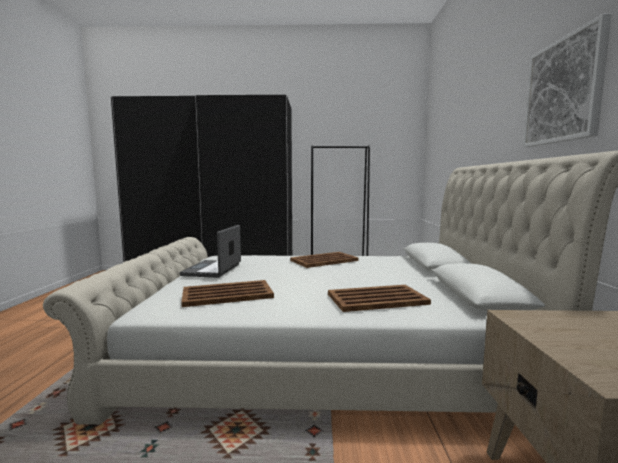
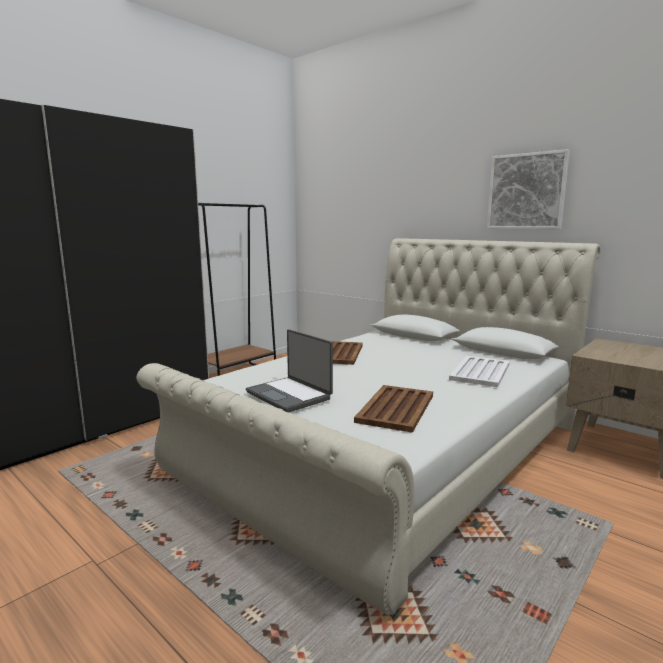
camera: 50 degrees left, 5 degrees up
brown tray [328,285,431,312] -> white tray [449,356,510,387]

